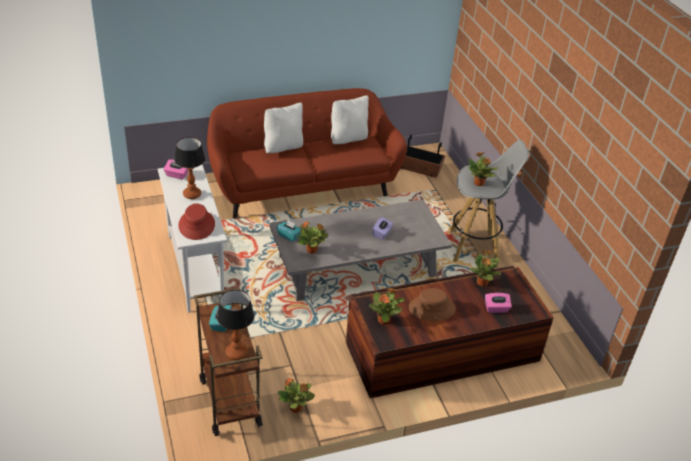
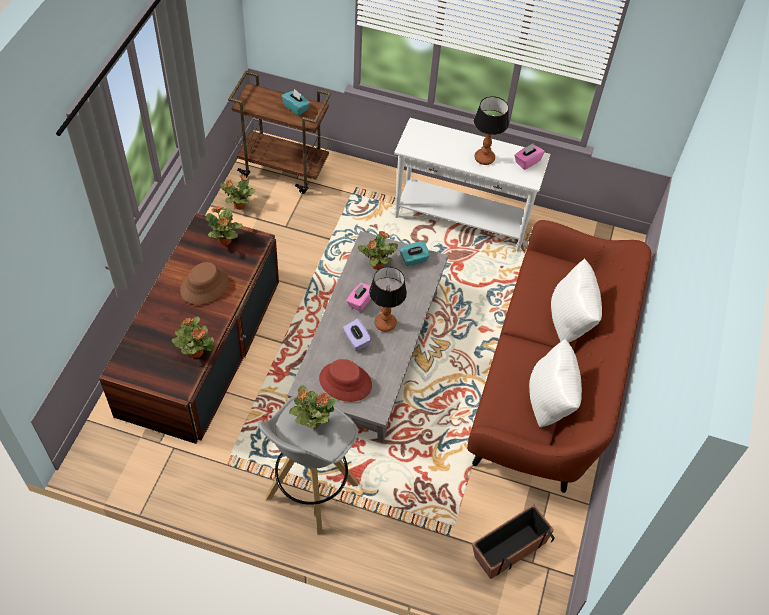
camera: 125 degrees right, 15 degrees up
red hat [178,203,215,240] -> red hat moved to [319,359,372,402]
table lamp [217,290,254,360] -> table lamp moved to [369,267,407,332]
pink tissue box [485,293,512,313] -> pink tissue box moved to [346,283,371,312]

